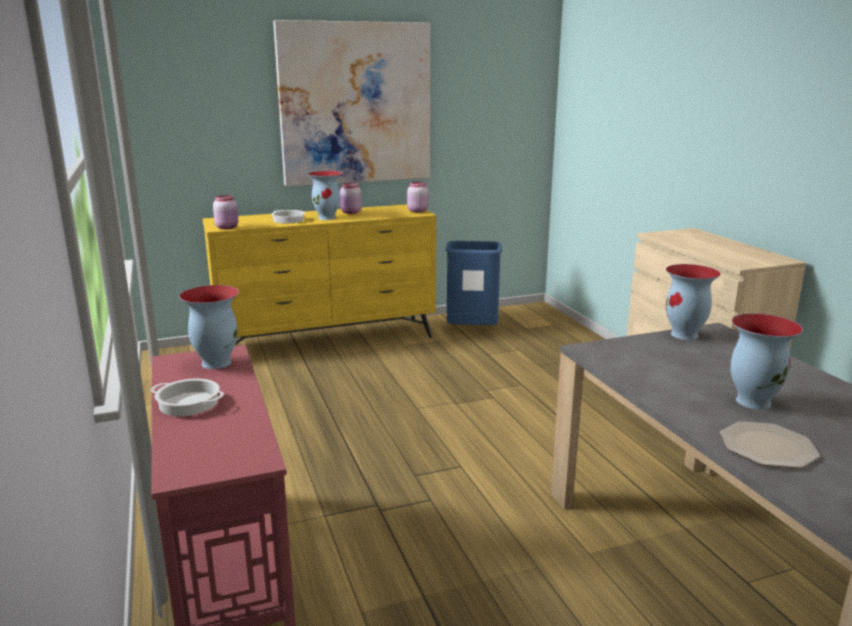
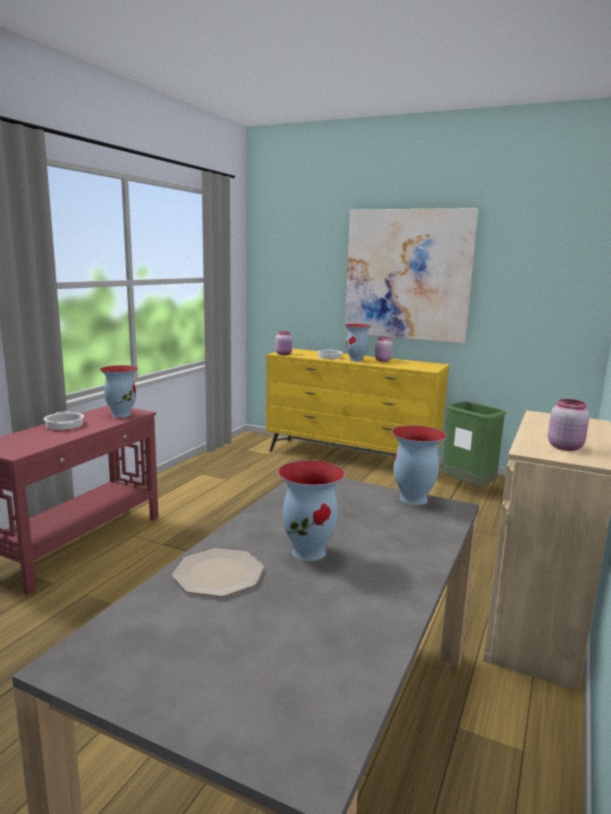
camera: 45 degrees right, 5 degrees down
pink jar [407,182,428,213] -> pink jar moved to [548,399,589,451]
blue trash can [446,241,502,325] -> green trash can [442,402,506,486]

